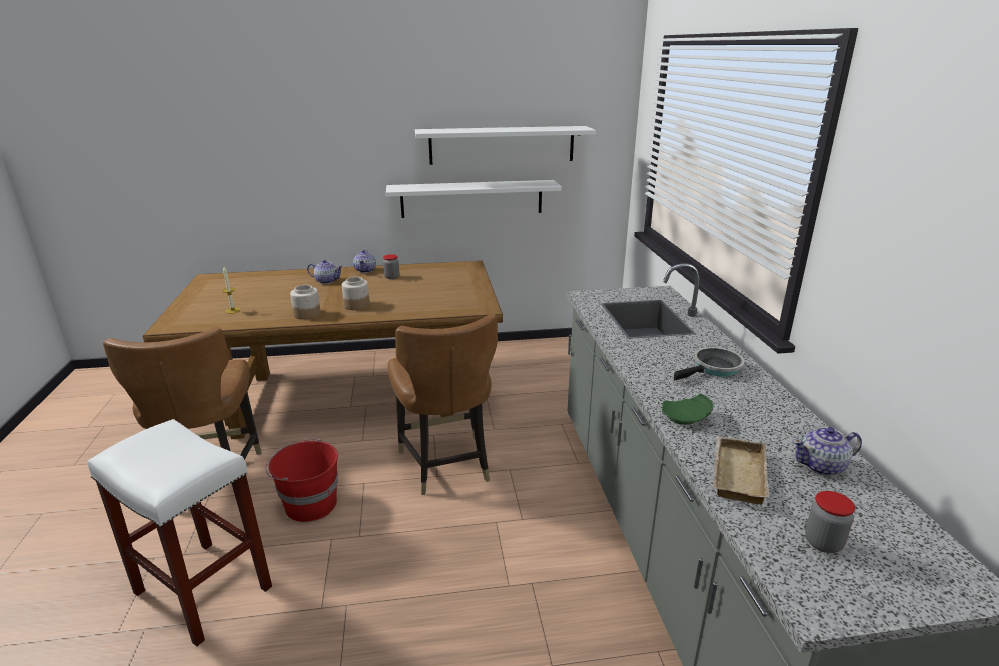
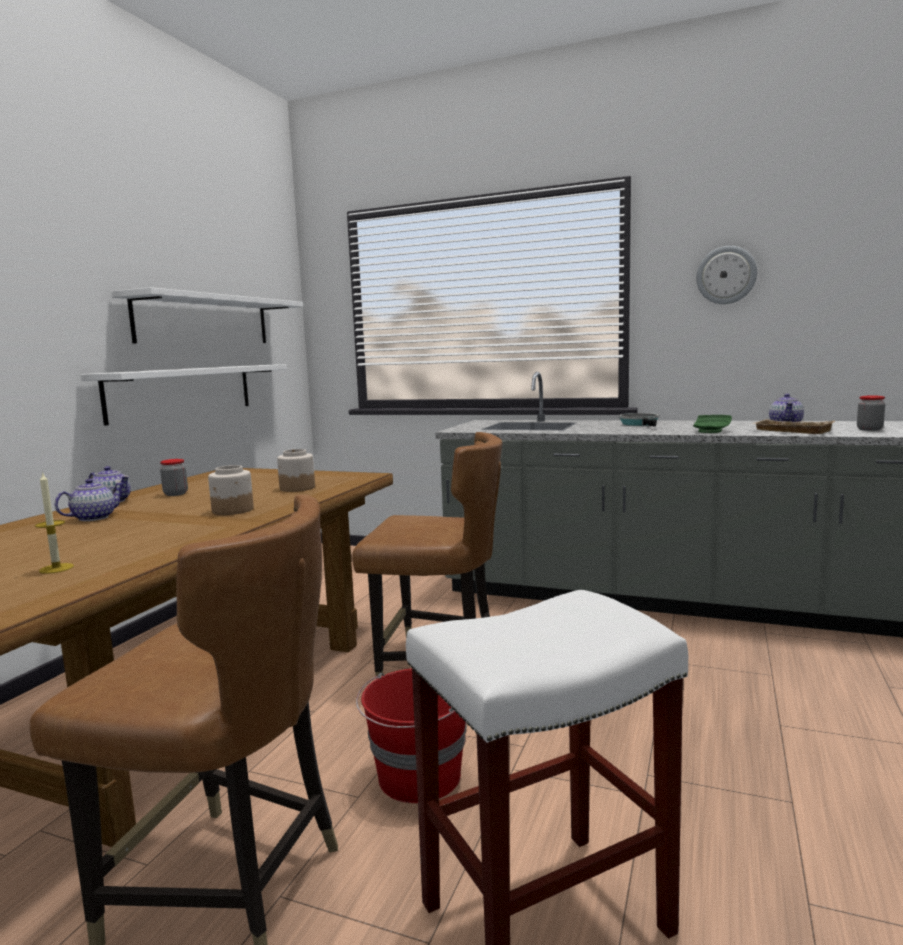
camera: 60 degrees left, 15 degrees down
jar [290,285,321,320] -> jar moved to [277,449,315,492]
none -> wall clock [696,246,757,304]

